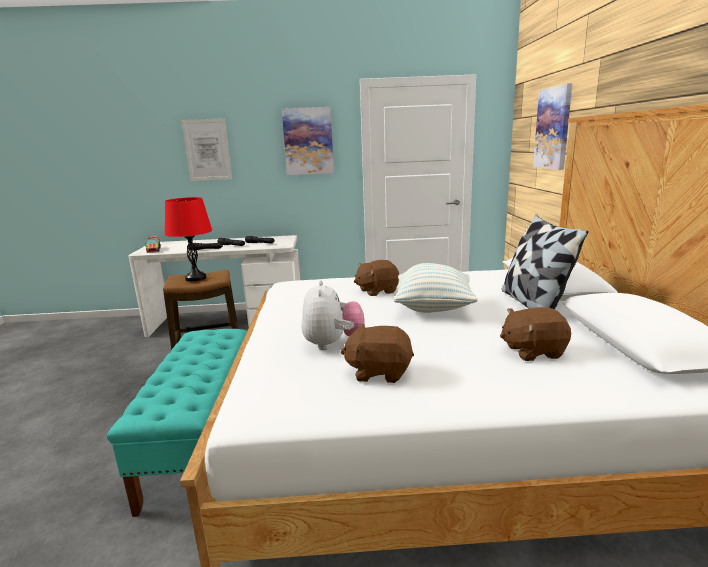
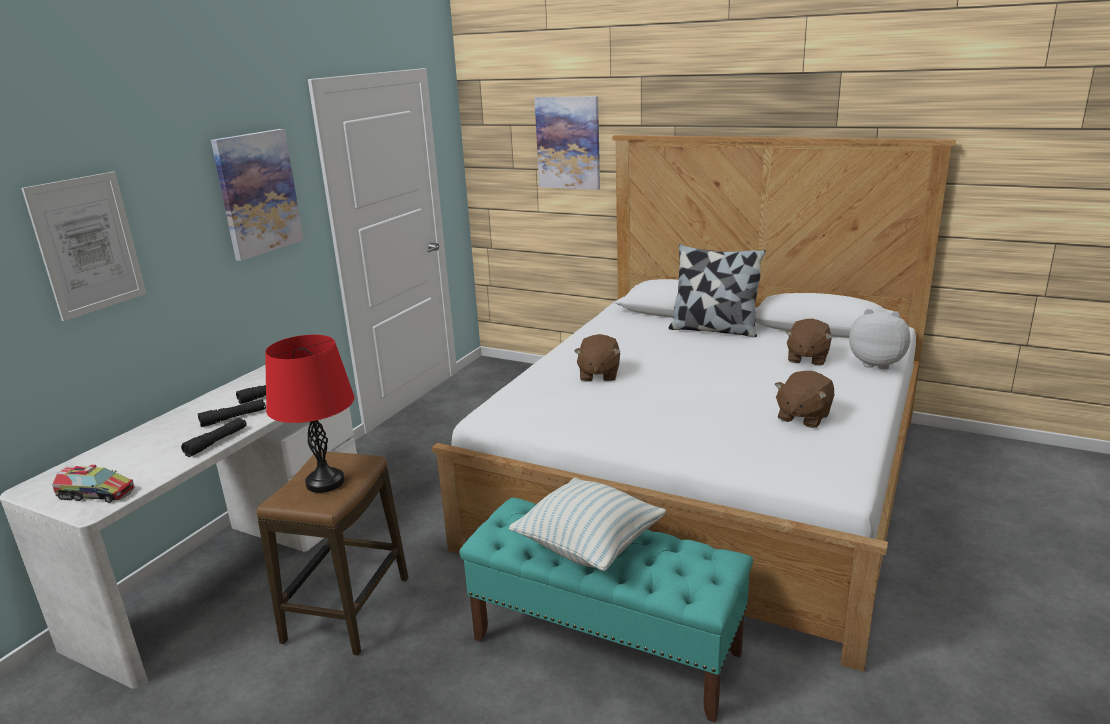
camera: 60 degrees left, 5 degrees up
plush toy [302,280,365,350] -> plush toy moved to [849,309,911,370]
pillow [394,263,478,313] -> pillow moved to [509,477,666,571]

